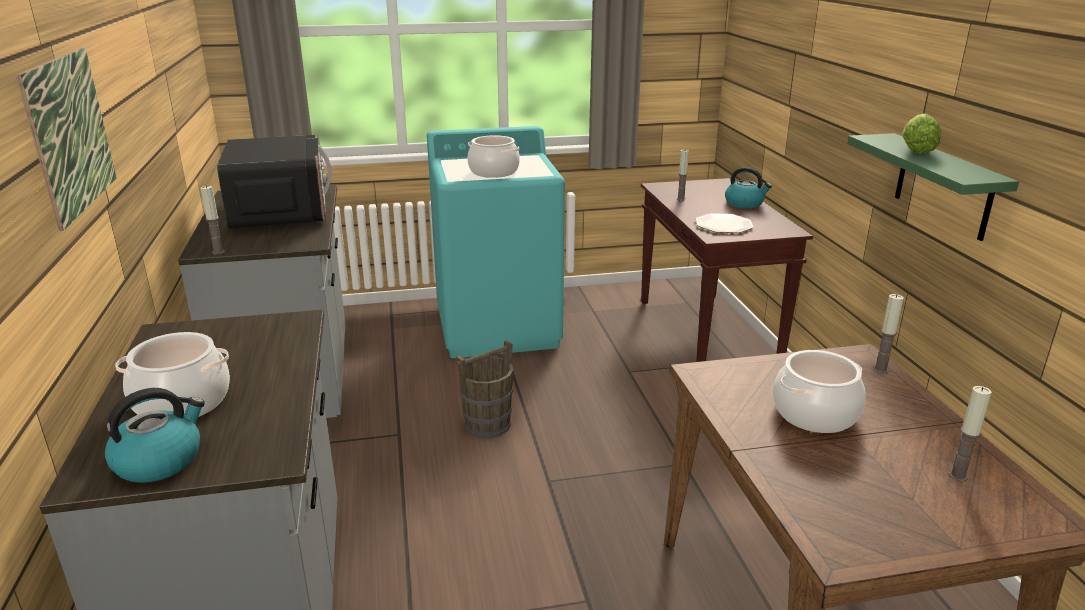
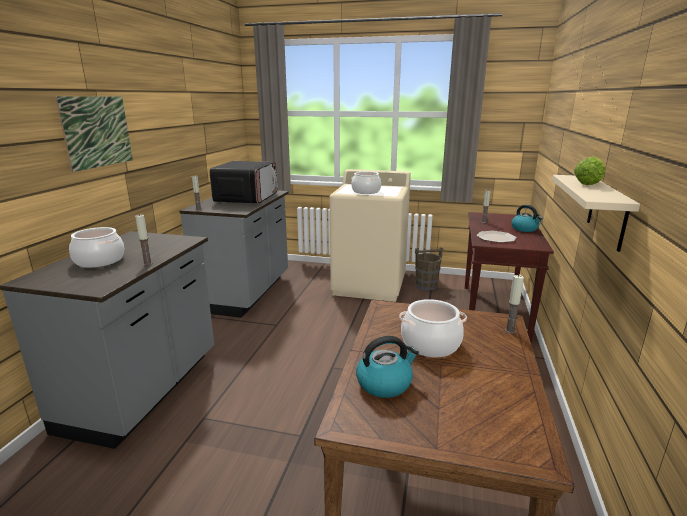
camera: 25 degrees right, 5 degrees down
kettle [105,388,205,483] -> kettle moved to [356,336,419,398]
turquoise washing machine [427,126,565,358] -> beige washing machine [330,169,411,302]
brown bucket [456,340,514,438] -> brown bucket moved to [415,247,443,291]
green shelf [847,133,1019,241] -> beige shelf [552,175,640,252]
candle [949,386,992,482] -> candle moved to [135,214,152,265]

